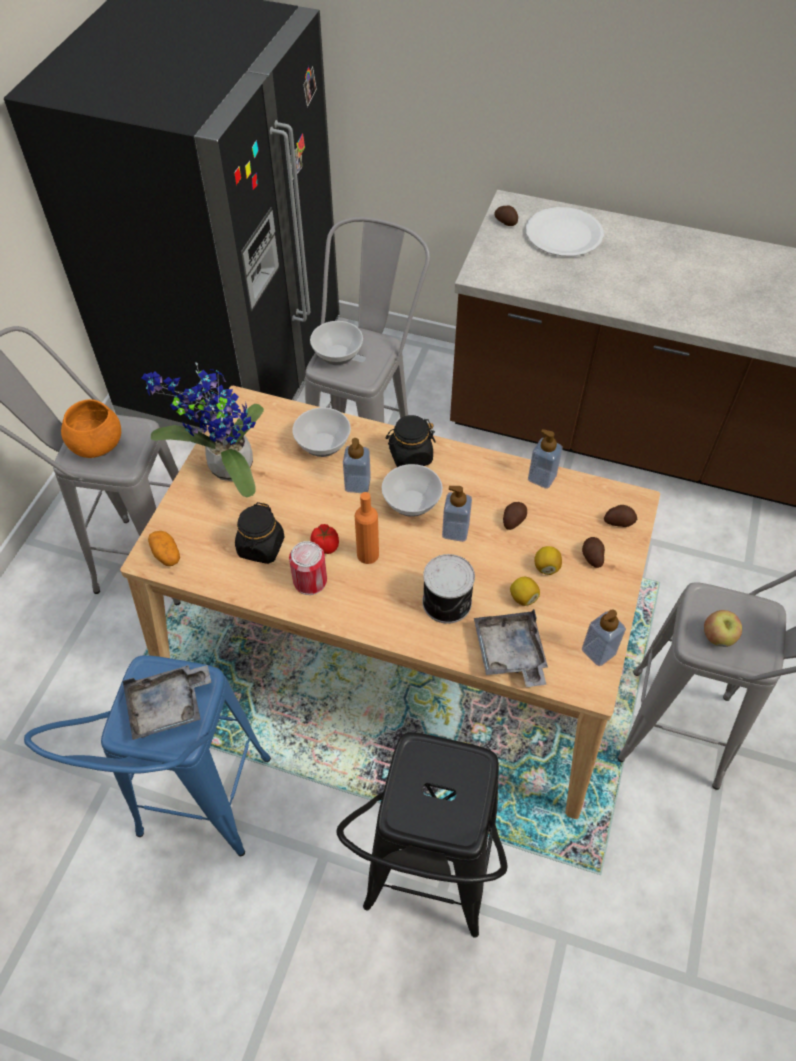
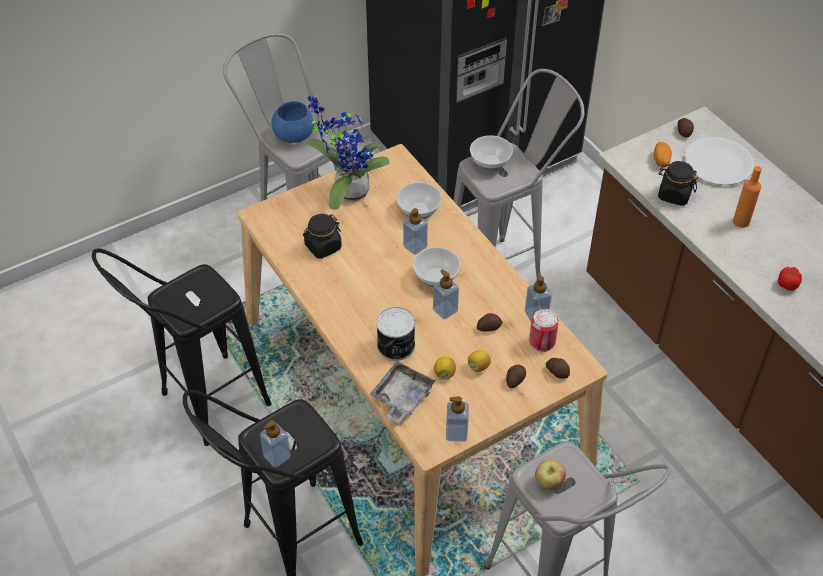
camera: 40 degrees right, 5 degrees down
blue stool [24,655,271,856] -> black stool [92,248,271,446]
orange bowl [61,399,121,458] -> blue bowl [272,101,314,143]
grey tray [123,665,211,740] -> none
potato [148,531,180,566] -> potato moved to [654,142,672,167]
can [289,541,327,595] -> can moved to [529,309,559,352]
tomato [310,524,339,554] -> tomato moved to [778,267,802,291]
orange bottle [355,492,379,564] -> orange bottle moved to [733,166,762,228]
black jar [386,415,436,467] -> black jar moved to [658,161,698,206]
none -> soap dispenser [260,420,291,468]

